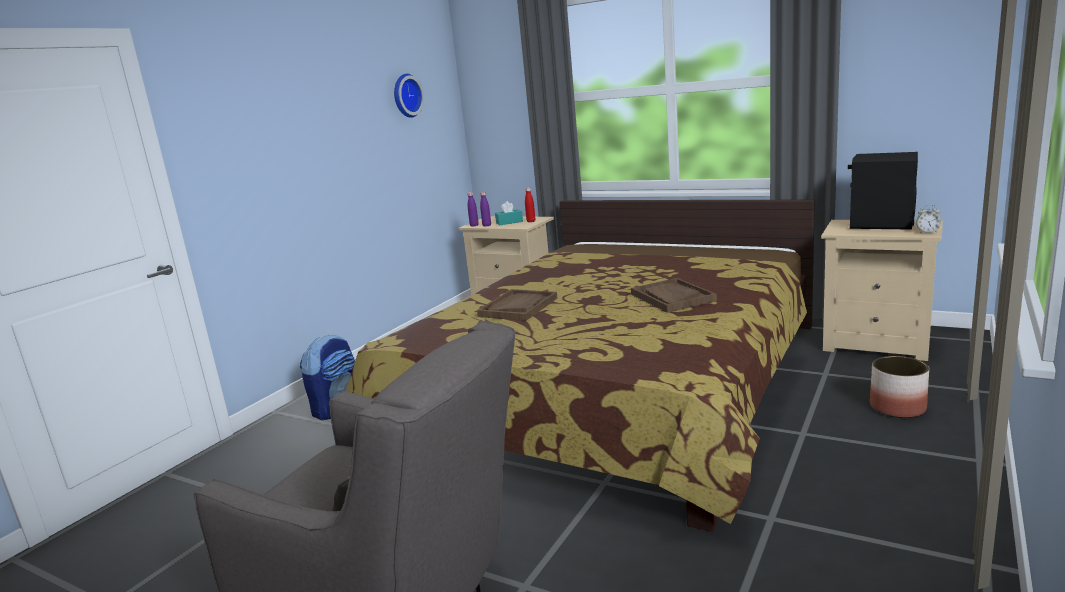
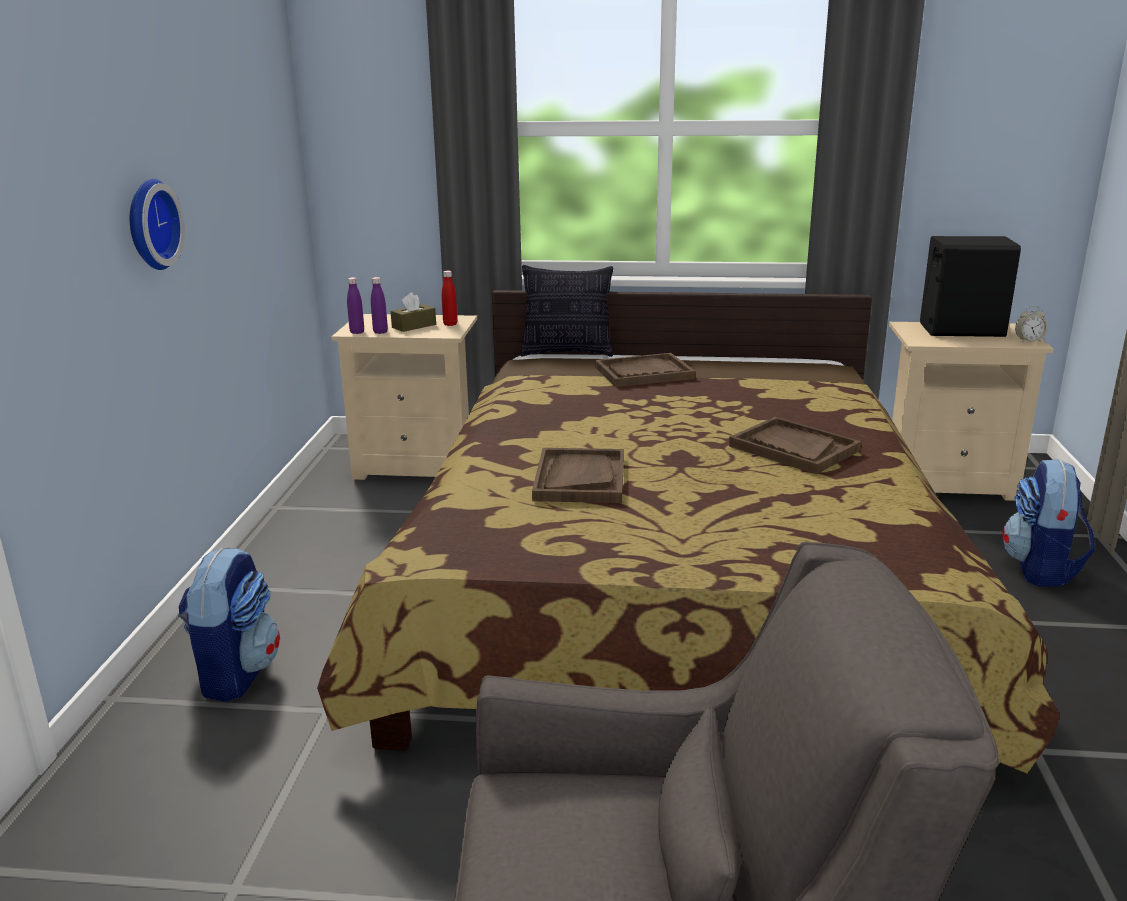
camera: 25 degrees left, 5 degrees up
wall clock [394,74,424,118] -> wall clock moved to [130,179,185,270]
turquoise tissue box [495,201,523,225] -> brown tissue box [391,292,436,332]
planter [870,356,929,418] -> backpack [1002,459,1095,587]
none -> pillow [520,265,613,357]
none -> brown tray [595,353,695,387]

